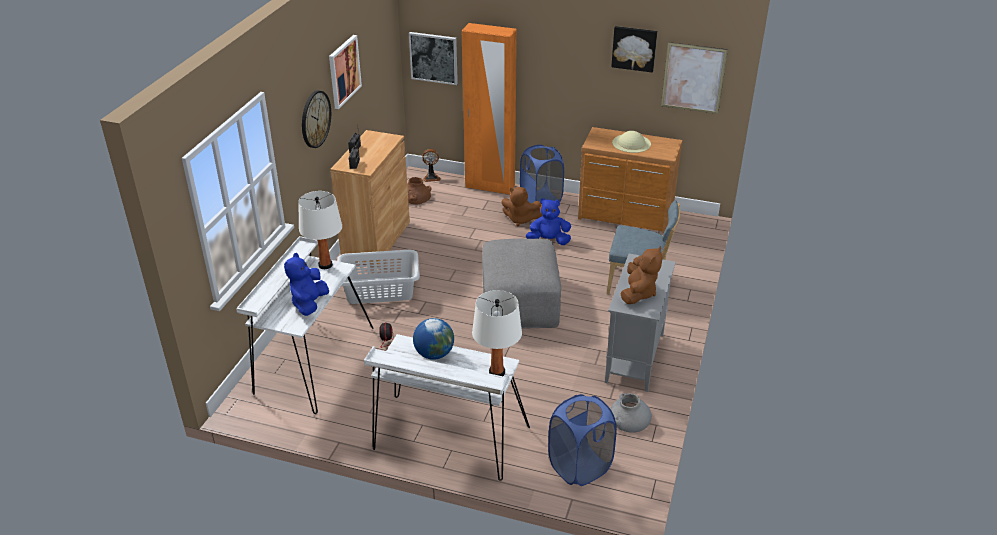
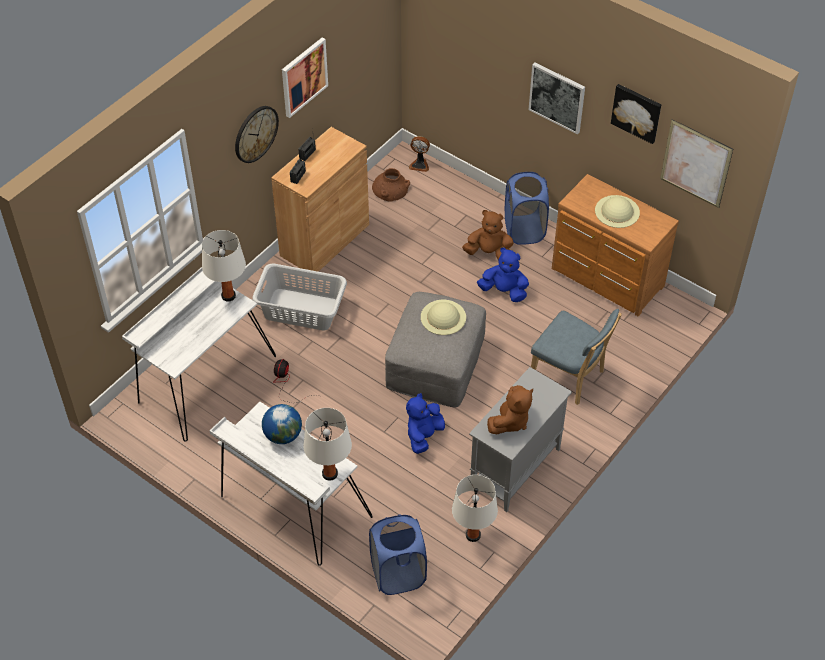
camera: 20 degrees right, 15 degrees up
blue plush toy [284,253,329,316] -> blue plush toy moved to [406,393,445,454]
picture [409,32,458,85] -> picture moved to [528,63,585,134]
orange wardrobe [462,23,517,195] -> none
brown plush toy [501,187,543,226] -> brown plush toy turned 150 degrees clockwise [462,210,514,261]
grey vase [610,393,652,433] -> white table lamp [452,475,498,542]
none -> beige hat [421,300,466,335]

